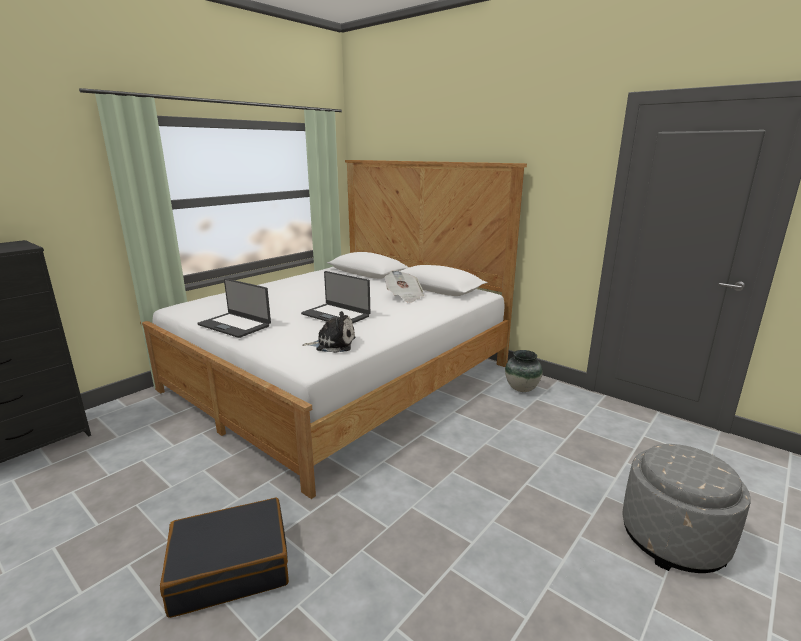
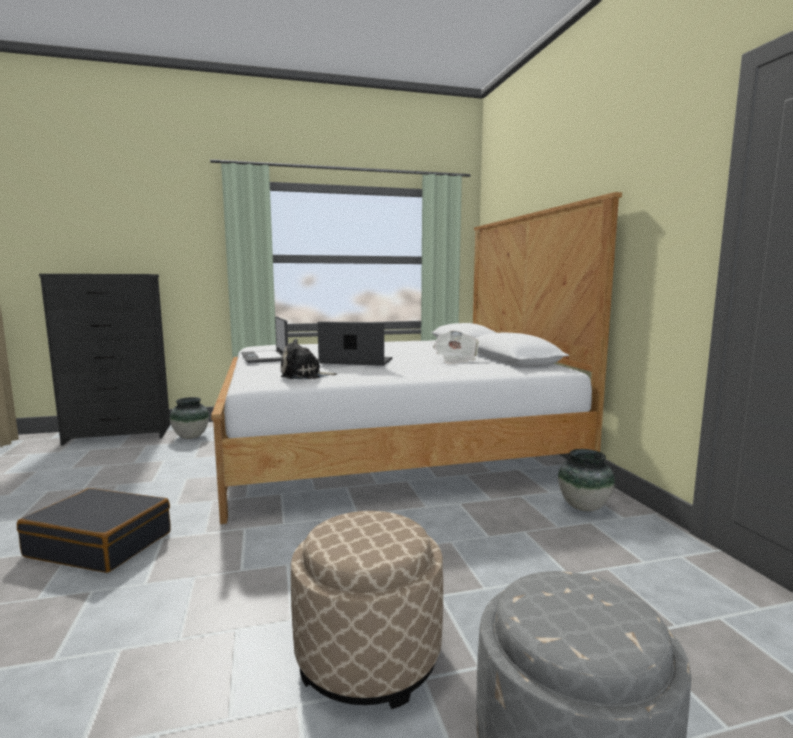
camera: 35 degrees right, 10 degrees down
laptop [301,271,370,323] -> laptop turned 120 degrees clockwise [318,321,392,366]
plush toy [303,311,355,353] -> plush toy turned 135 degrees clockwise [281,339,337,379]
none -> vase [170,397,209,439]
none -> beige ottoman [291,511,443,709]

